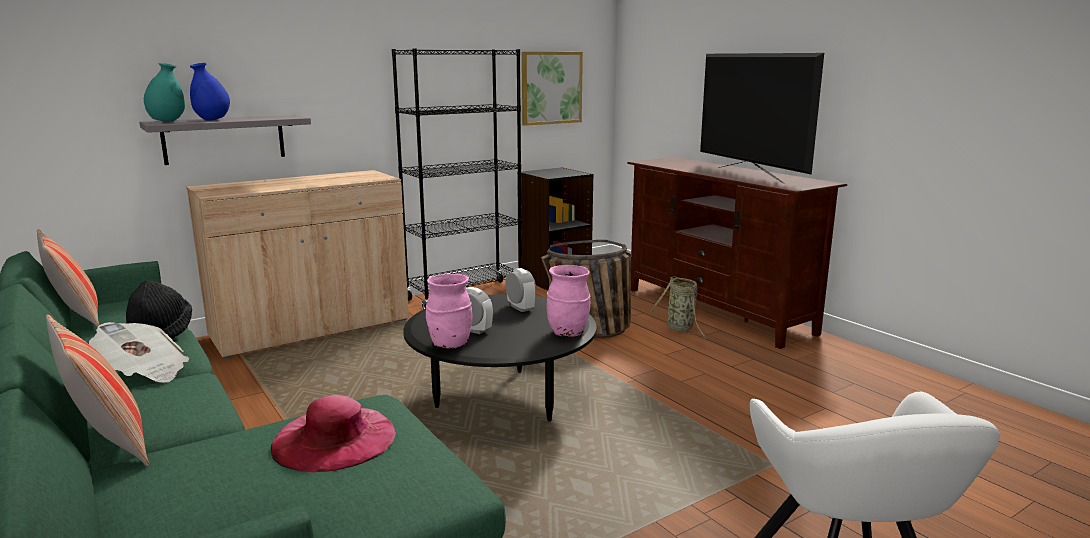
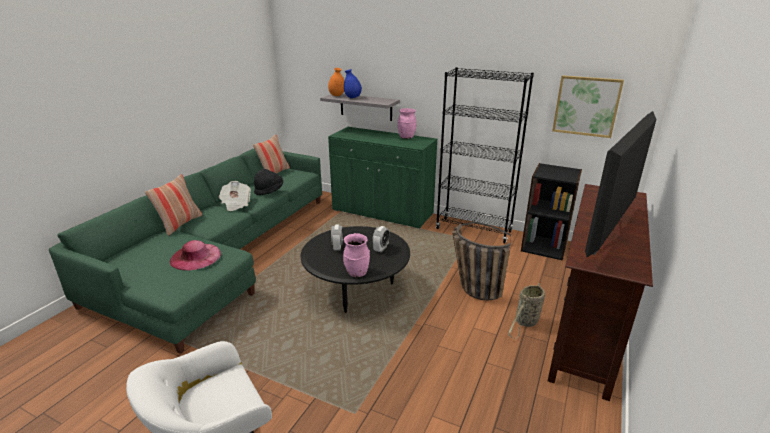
camera: 60 degrees right, 10 degrees up
turquoise vase [144,63,185,122] -> orange vase [328,68,344,96]
beige cabinet [187,170,409,359] -> green cabinet [328,127,437,229]
pink vase [426,274,473,349] -> pink vase moved to [398,108,417,139]

